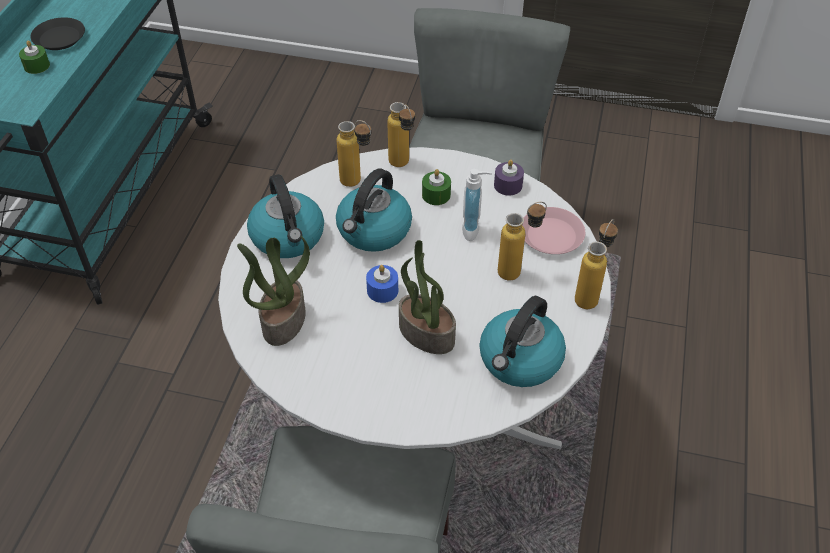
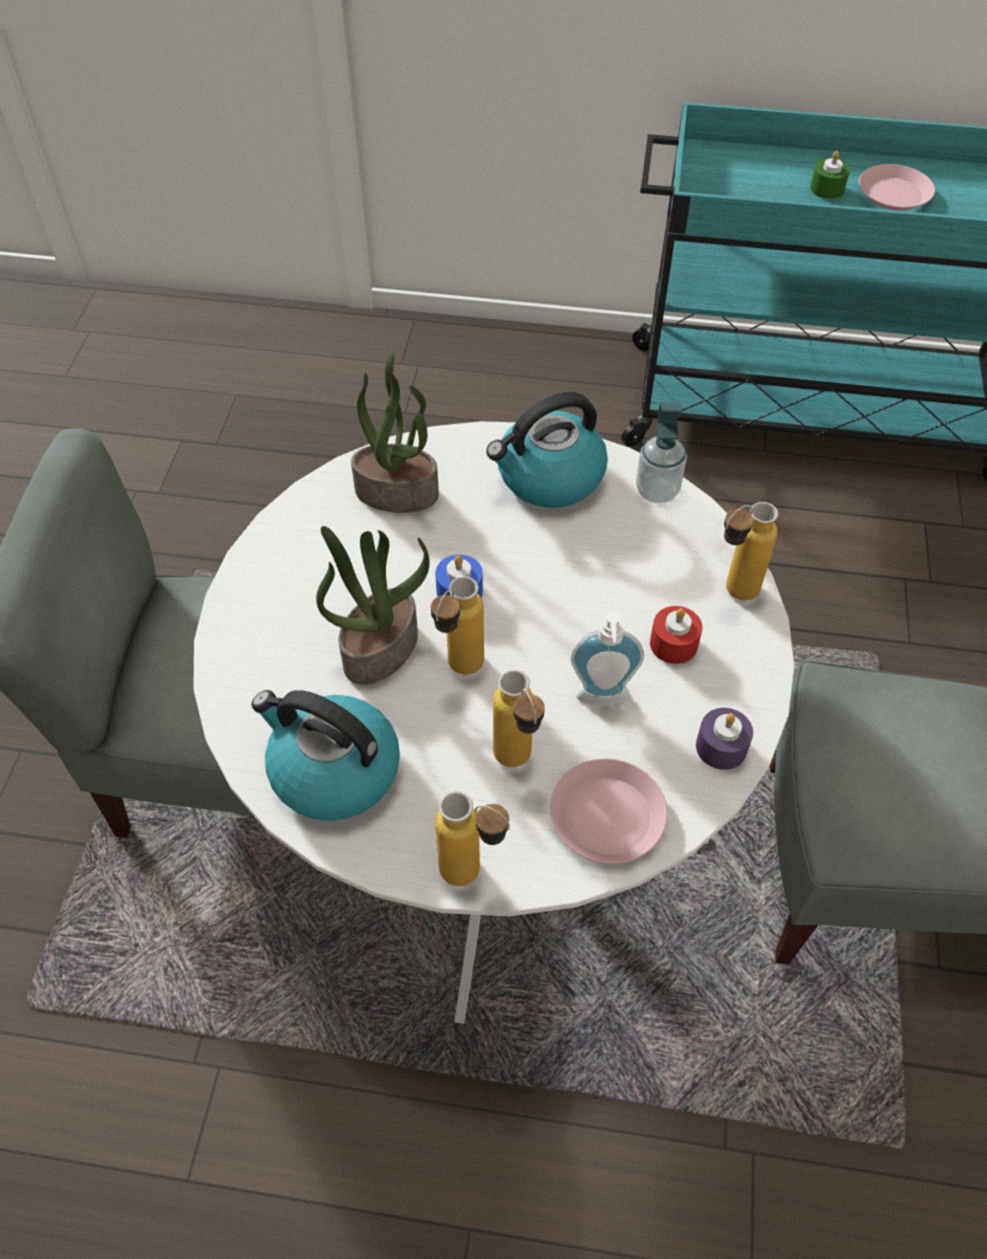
camera: 85 degrees right, 5 degrees up
black plate [30,17,85,50] -> pink plate [859,164,935,211]
kettle [336,169,412,252] -> none
bottle [337,120,371,187] -> bottle moved to [431,576,484,675]
green candle [422,169,451,205] -> red candle [650,606,702,664]
none -> soap dispenser [636,402,687,503]

